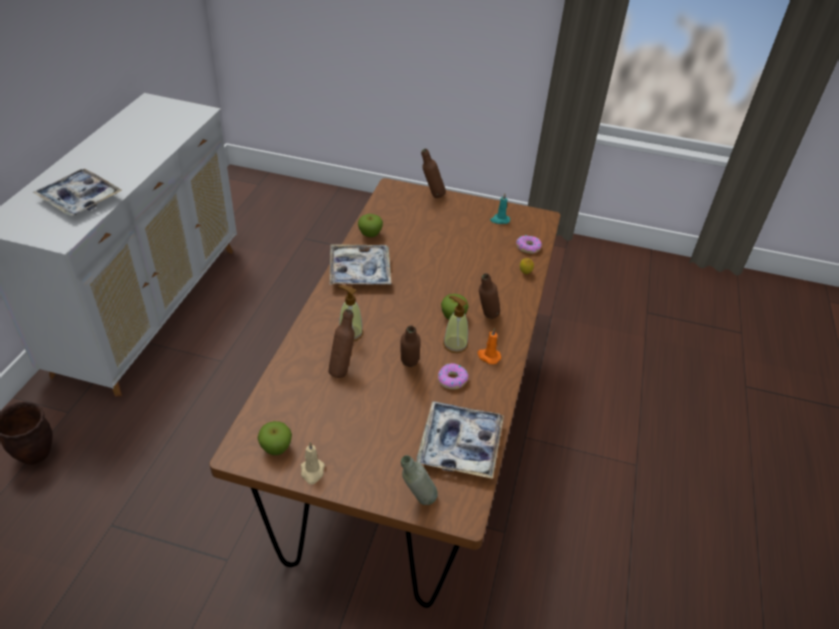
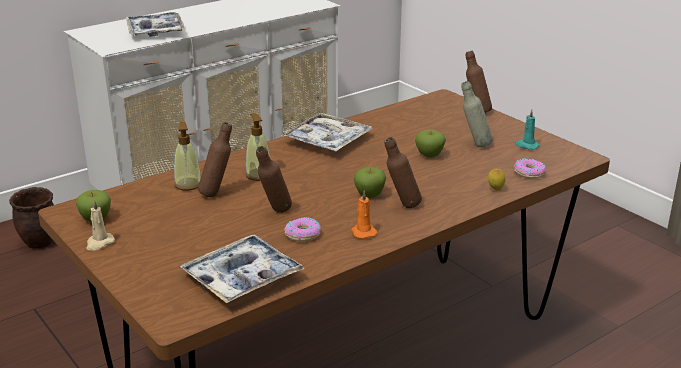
camera: 40 degrees right, 15 degrees down
apple [358,214,383,237] -> apple moved to [415,129,446,158]
grey bottle [401,455,438,505] -> grey bottle moved to [461,81,492,147]
soap dispenser [443,296,468,353] -> soap dispenser moved to [174,122,201,190]

